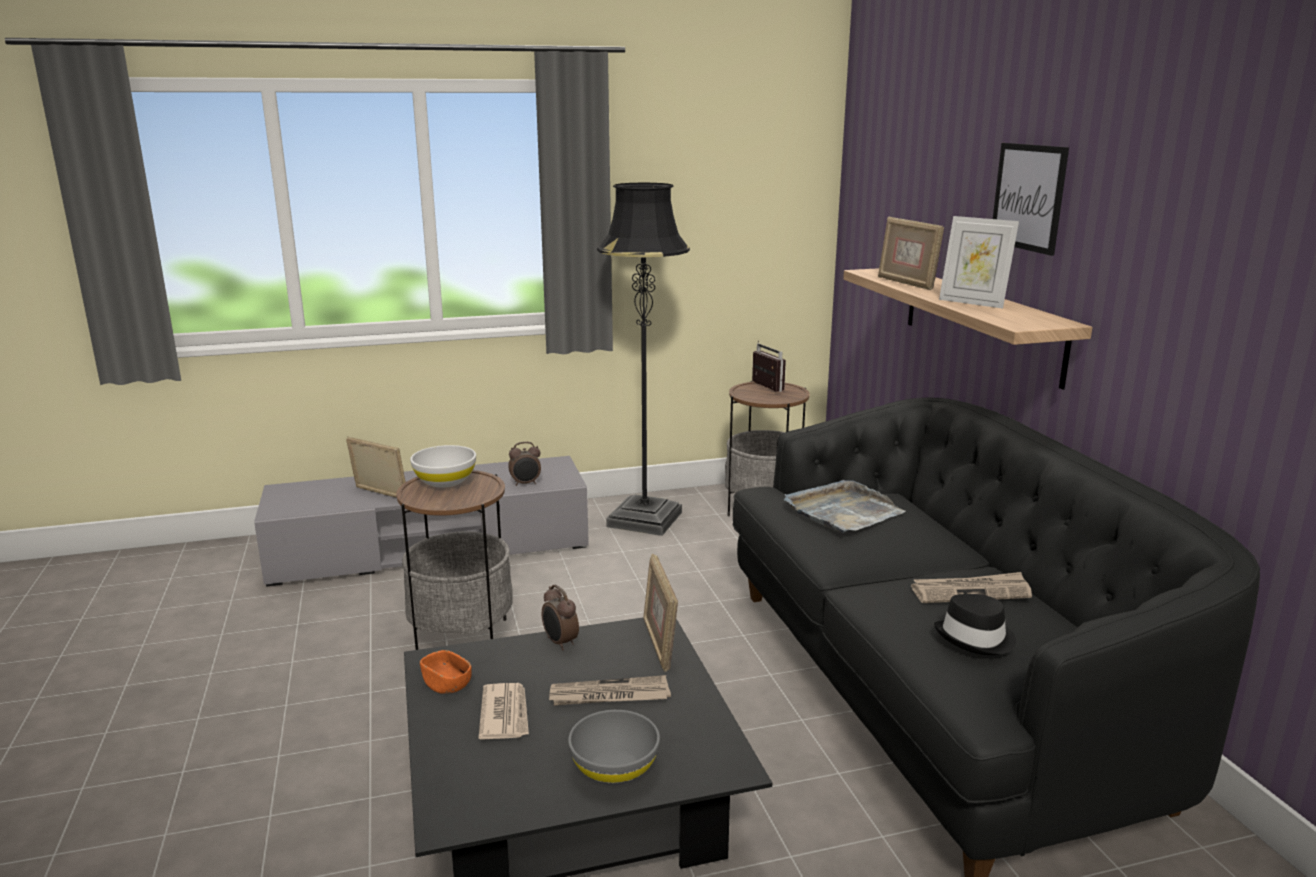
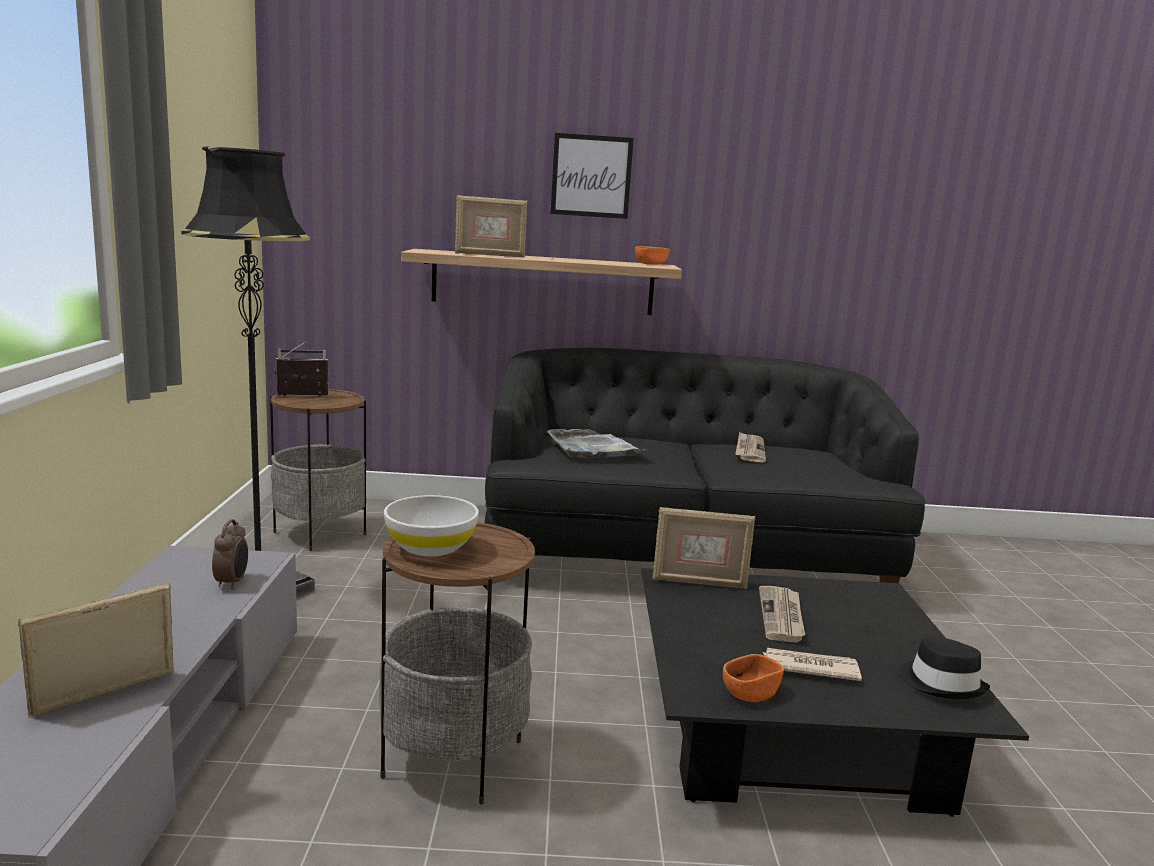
camera: 75 degrees left, 5 degrees down
alarm clock [542,585,579,650] -> none
grey bowl [568,710,660,785] -> none
black hat [934,594,1016,655] -> black hat moved to [900,637,990,699]
picture frame [939,216,1019,309] -> none
none -> orange bowl [635,246,670,265]

